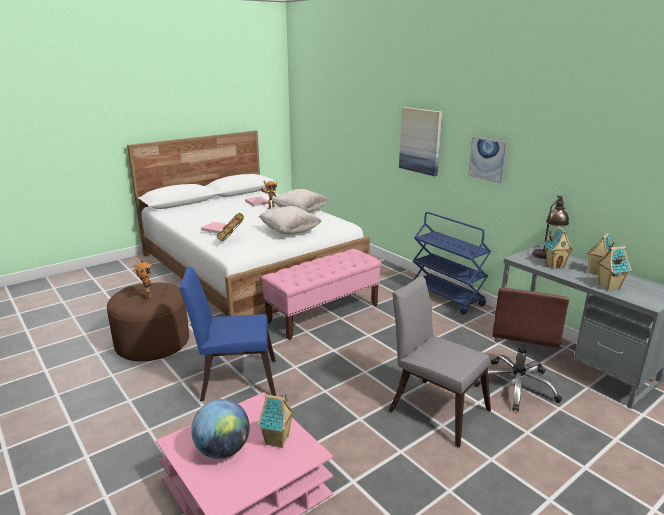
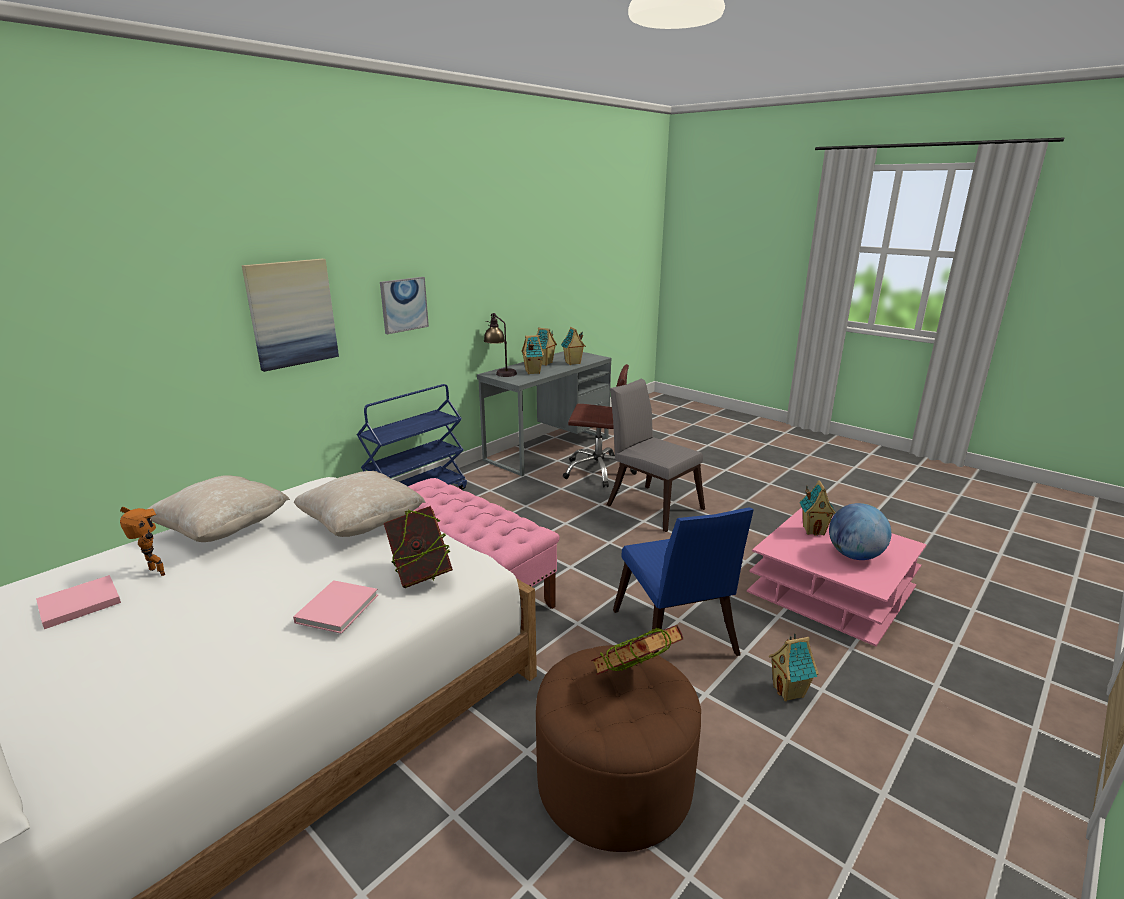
camera: 100 degrees left, 0 degrees up
toy robot [133,260,153,300] -> book [591,625,683,675]
grey chair [388,276,491,448] -> grey chair turned 105 degrees clockwise [607,379,705,532]
none -> toy house [769,633,819,702]

